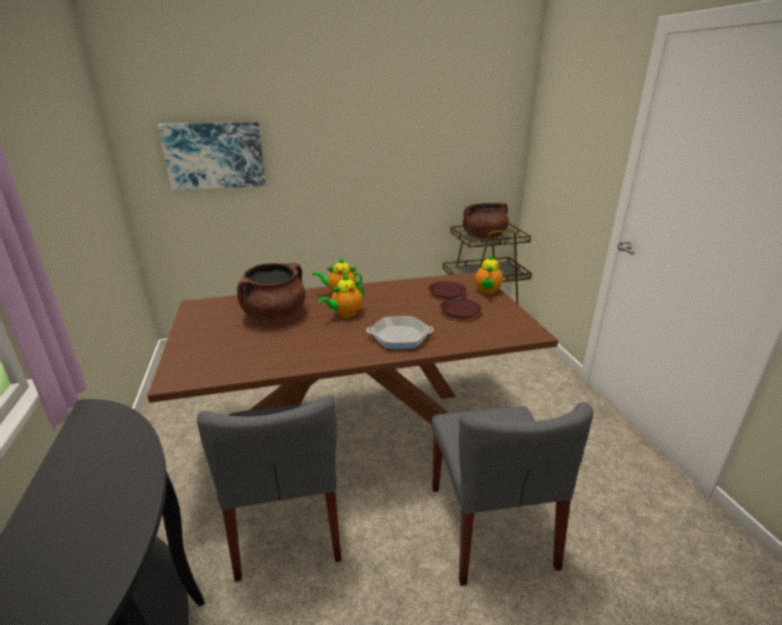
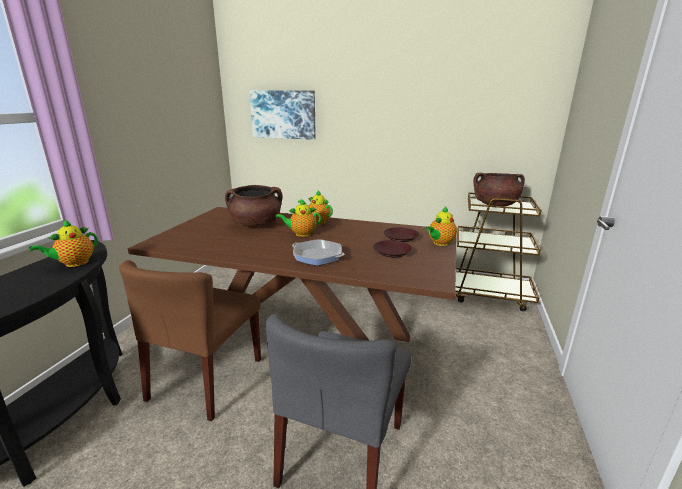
camera: 30 degrees right, 5 degrees down
grey chair [197,395,342,582] -> brown chair [119,260,261,421]
none -> teapot [29,220,98,267]

